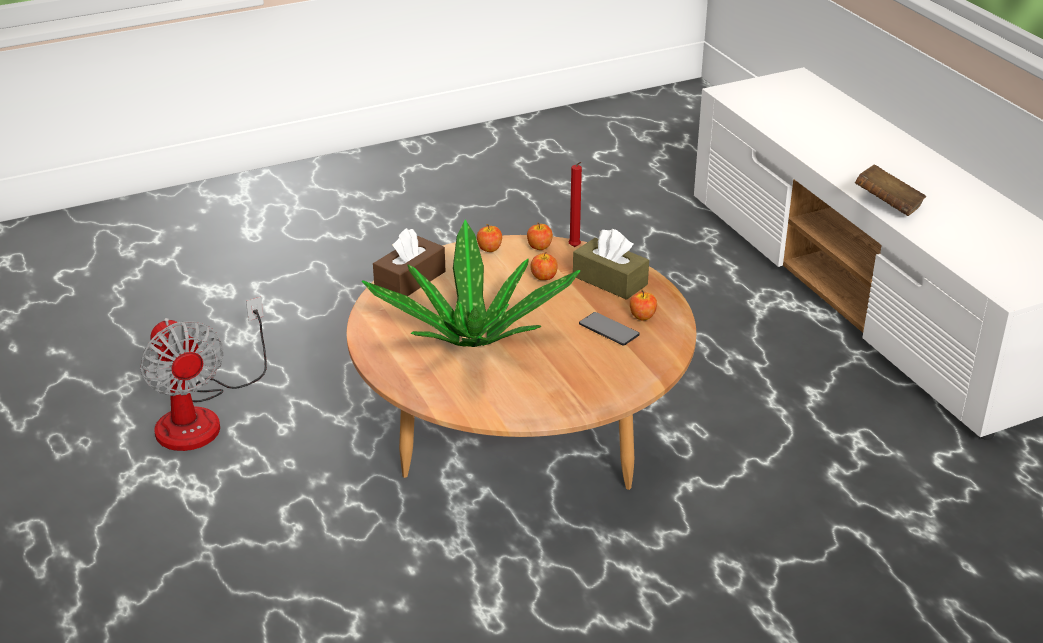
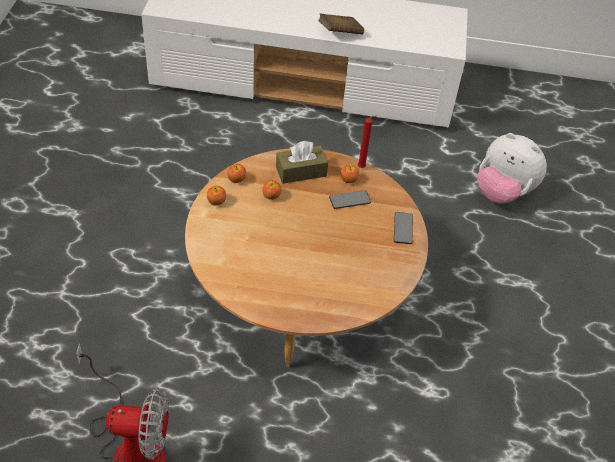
camera: 60 degrees left, 15 degrees up
potted plant [362,220,580,347] -> none
brown tissue box [373,228,446,296] -> none
red candle [569,162,582,247] -> red candle moved to [358,115,377,168]
none -> phone [394,212,413,244]
none -> plush toy [477,133,547,203]

